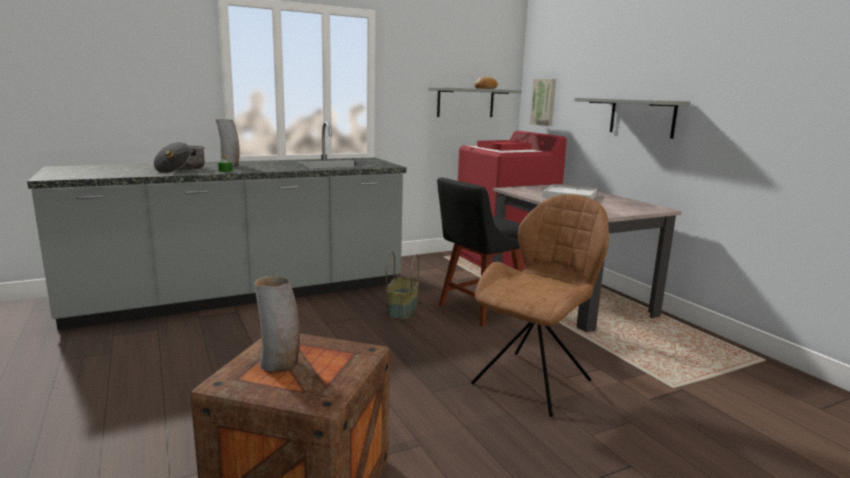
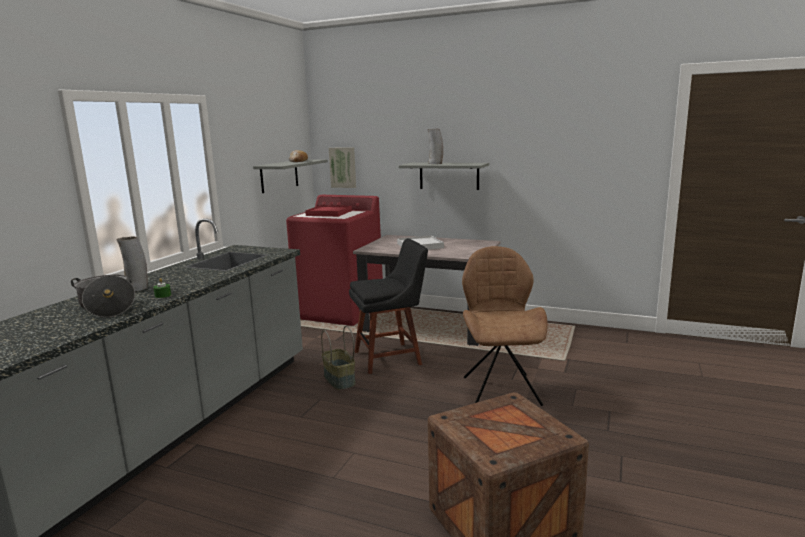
camera: 40 degrees left, 0 degrees up
vase [254,276,300,372] -> vase moved to [427,129,443,164]
black chair [437,178,522,327] -> black chair turned 120 degrees counterclockwise [349,238,428,374]

